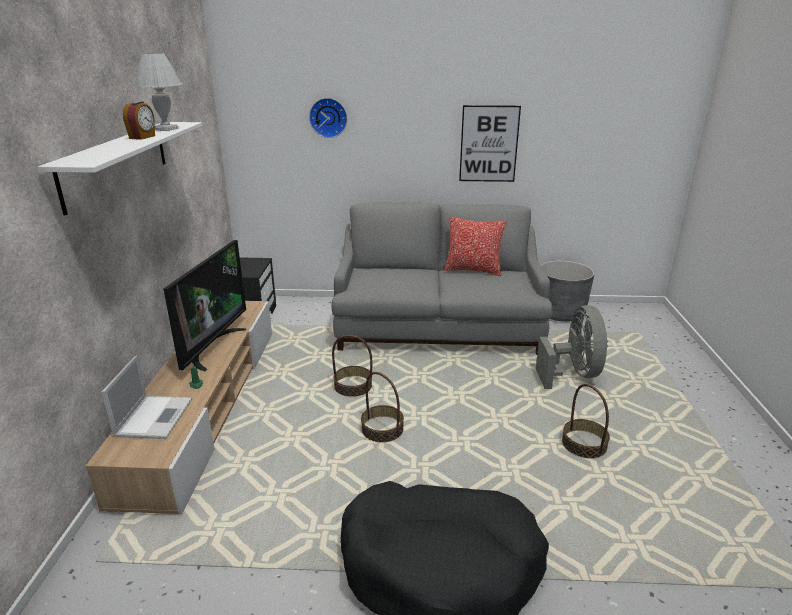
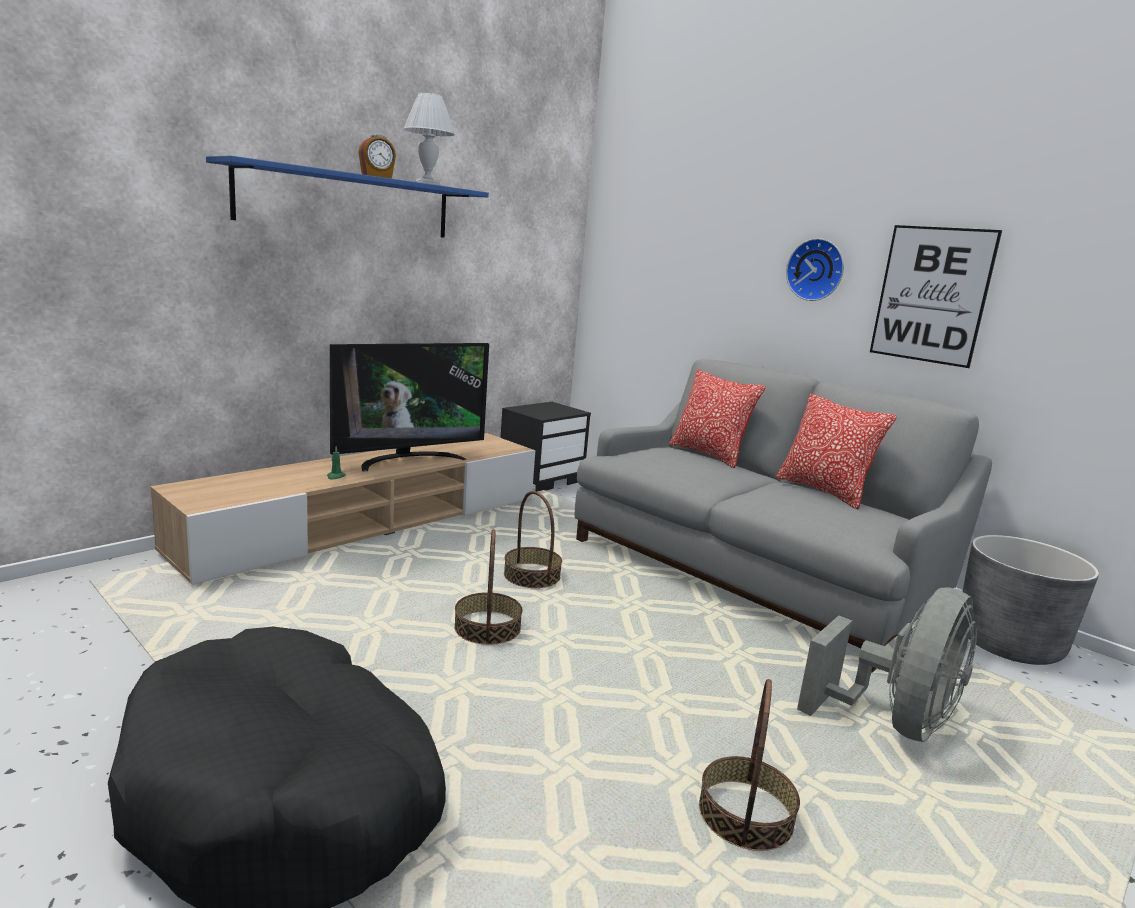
camera: 40 degrees right, 10 degrees down
white shelf [38,122,202,216] -> blue shelf [206,156,489,238]
laptop [101,356,192,439] -> none
wall clock [309,98,347,138] -> wall clock moved to [786,238,844,301]
none -> pillow [669,370,766,468]

